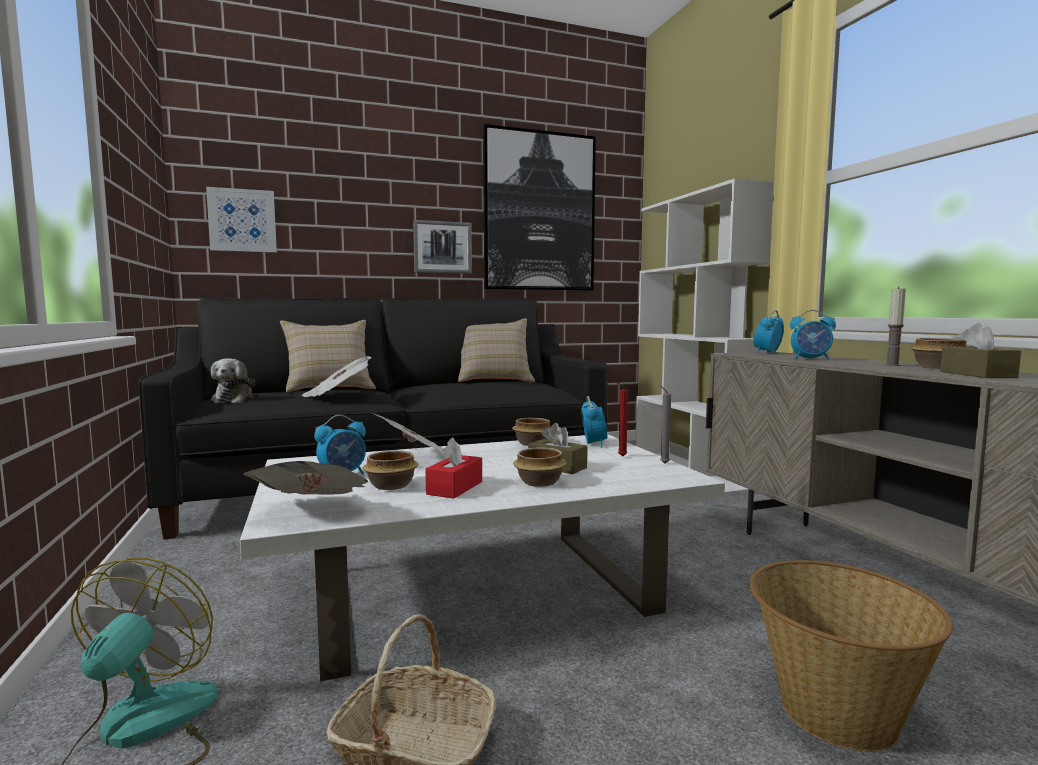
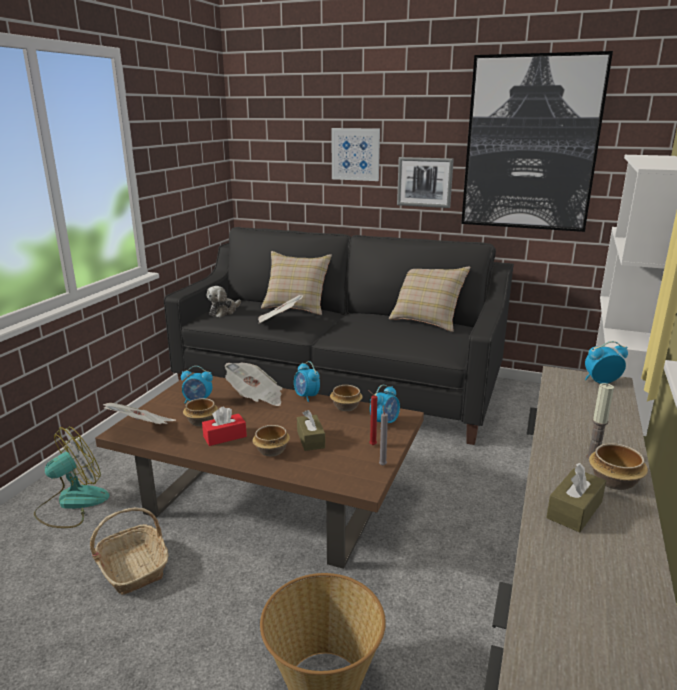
camera: 40 degrees right, 15 degrees up
picture [206,187,277,253] -> picture moved to [332,128,380,181]
white coffee table [240,434,725,682] -> brown coffee table [95,372,424,569]
alarm clock [790,310,836,360] -> alarm clock moved to [294,361,320,402]

